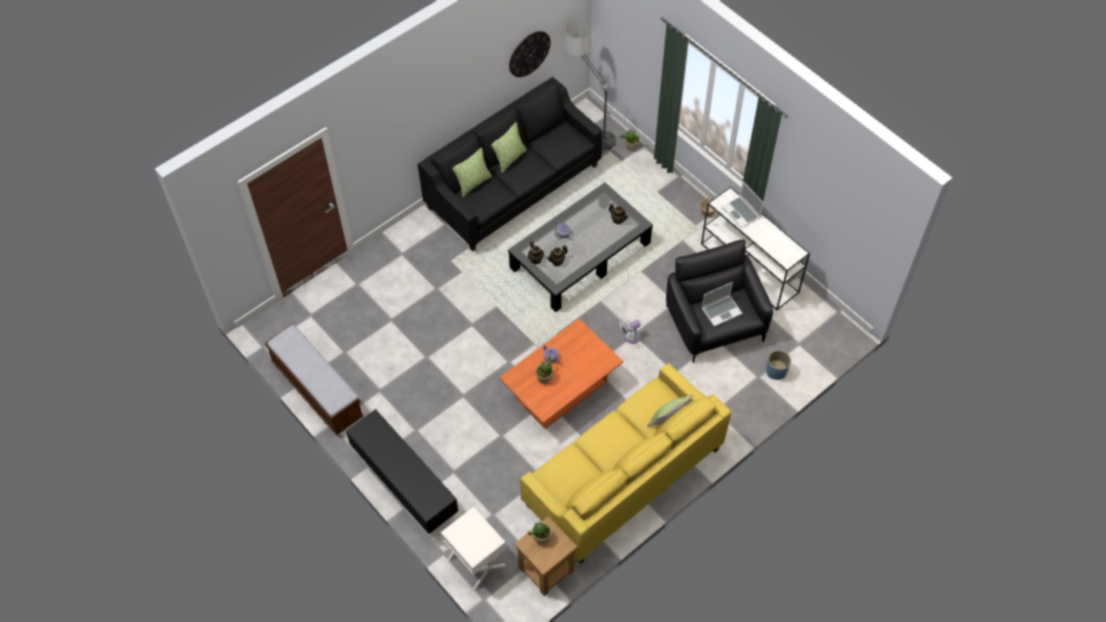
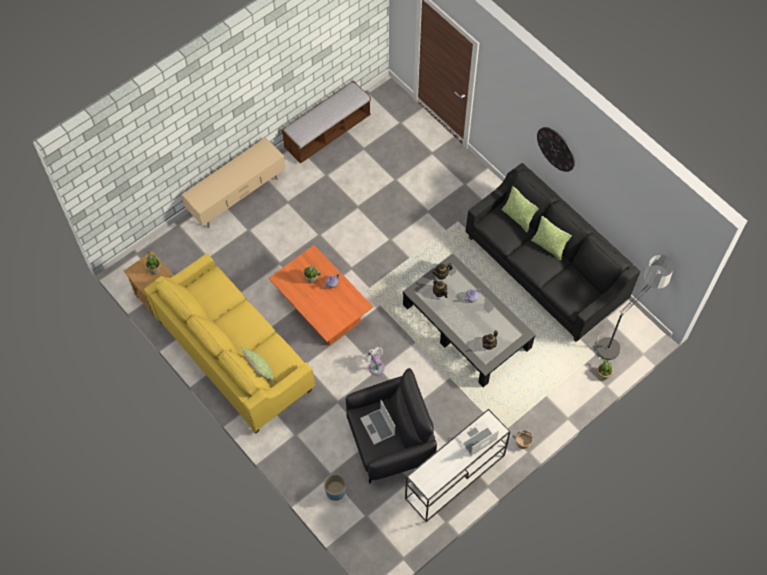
camera: 90 degrees right, 5 degrees up
black tv stand [346,409,458,534] -> beige tv stand [181,137,285,228]
white nightstand [441,507,506,590] -> none
wall clock [509,31,551,77] -> wall clock moved to [537,127,575,172]

